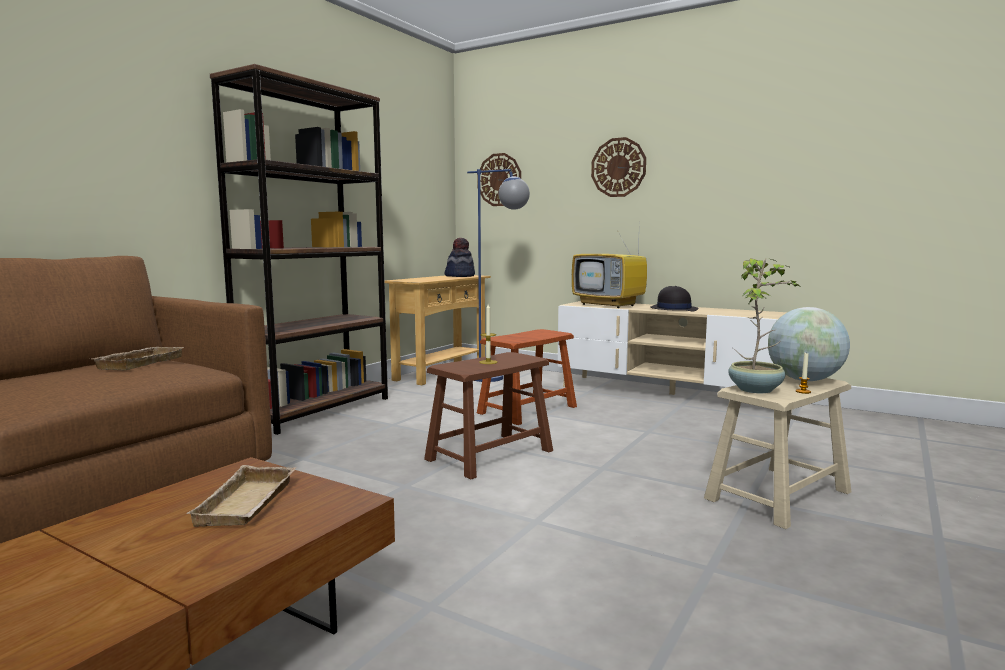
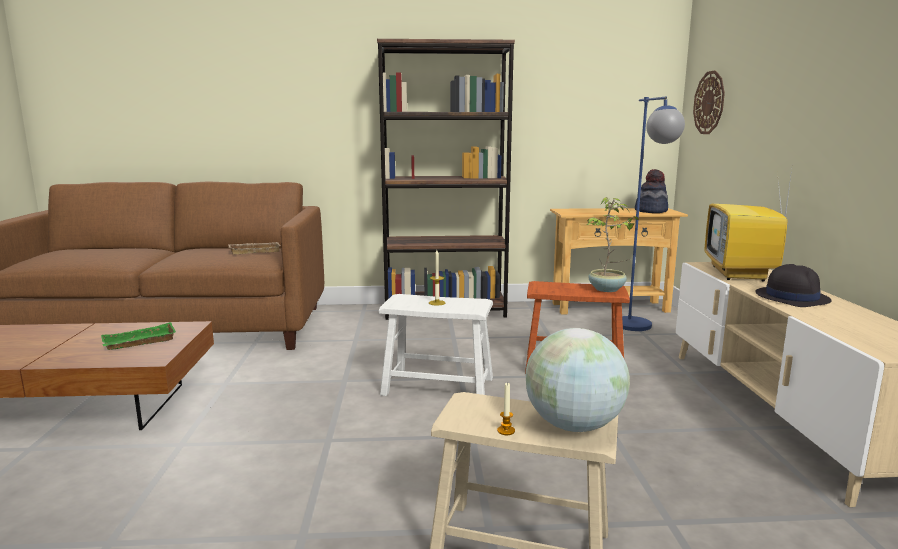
camera: 55 degrees right, 5 degrees up
beige tray [186,465,296,527] -> green tray [101,322,176,350]
brown stool [424,352,553,479] -> white stool [379,294,493,396]
wall clock [591,137,646,197] -> none
potted plant [728,258,801,393] -> potted plant moved to [587,197,638,292]

